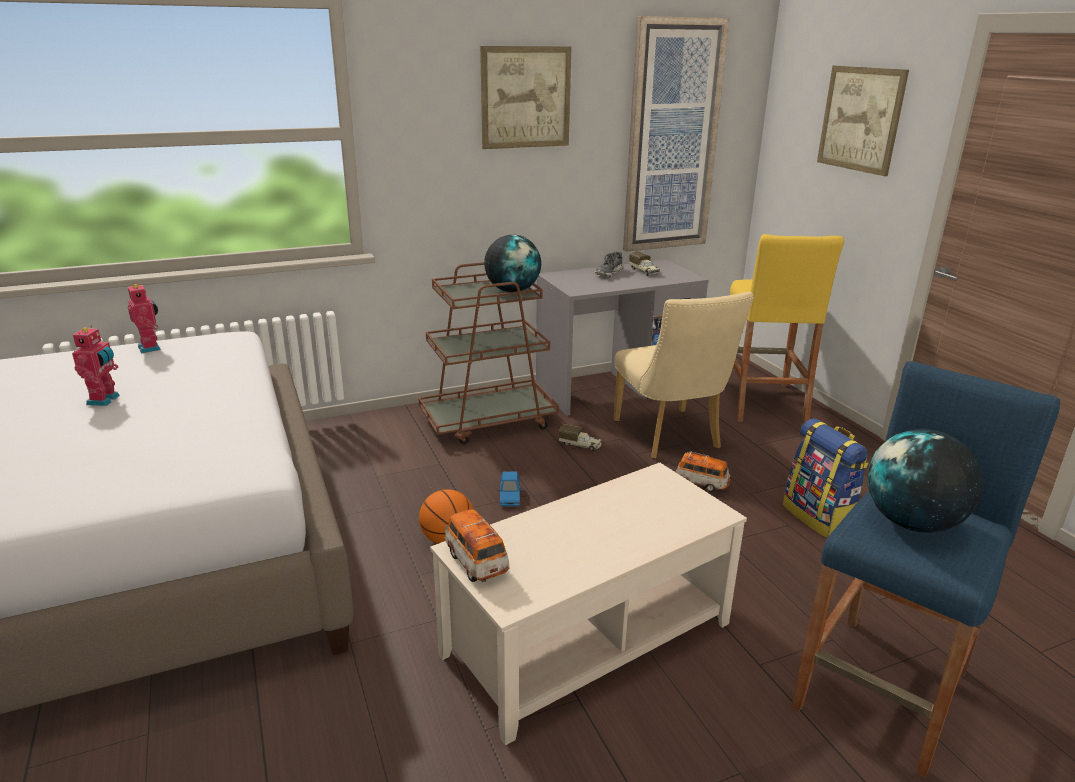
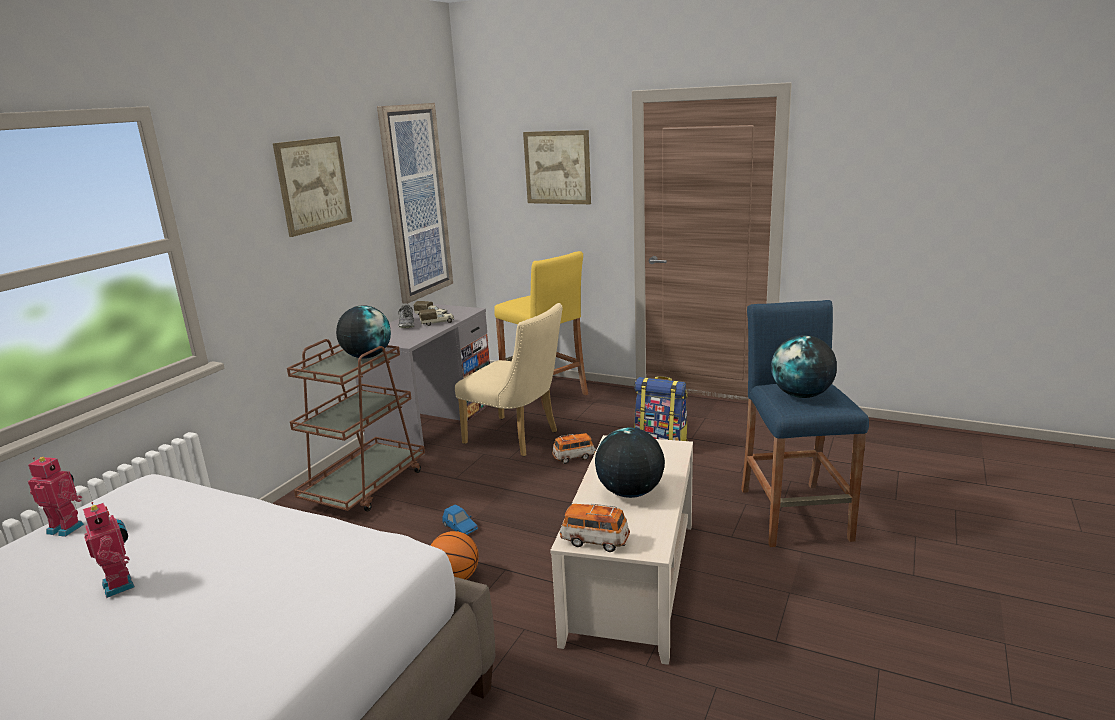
camera: 40 degrees left, 5 degrees down
toy truck [559,424,602,451] -> toy truck moved to [419,309,454,326]
none -> globe [595,427,665,498]

